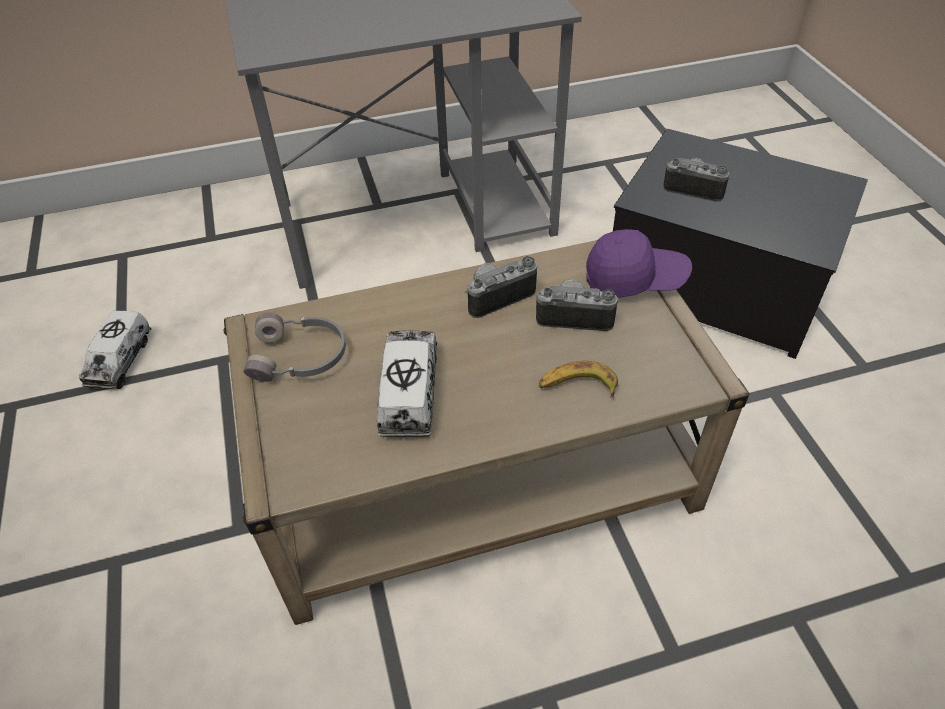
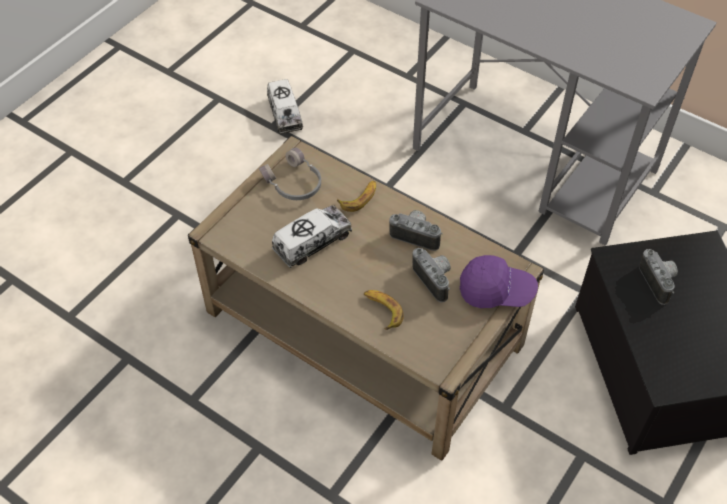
camera: 50 degrees right, 5 degrees up
toy truck [79,310,151,389] -> toy truck turned 75 degrees counterclockwise [267,79,303,134]
purple cap [586,229,692,298] -> purple cap turned 45 degrees counterclockwise [459,255,538,308]
none -> banana [337,181,376,212]

